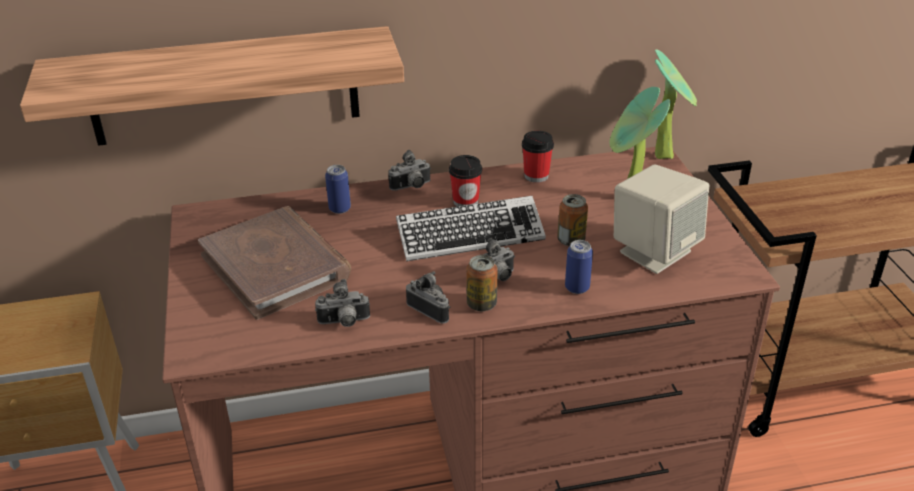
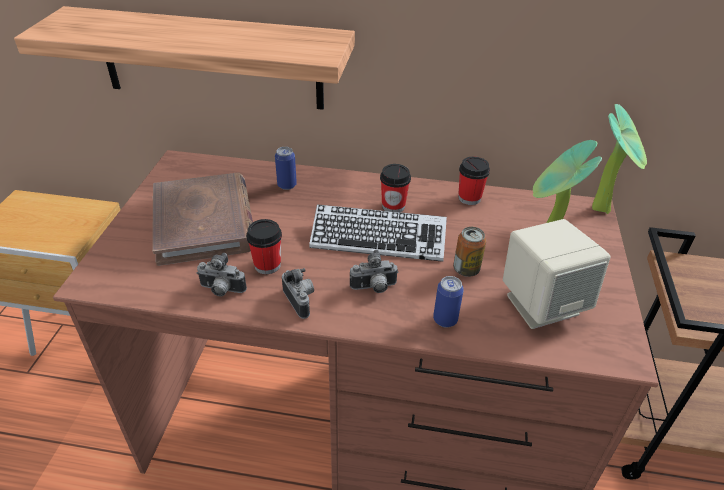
camera: 20 degrees right, 5 degrees up
camera [388,150,431,191] -> none
can [466,255,498,311] -> none
none -> cup [246,219,282,274]

